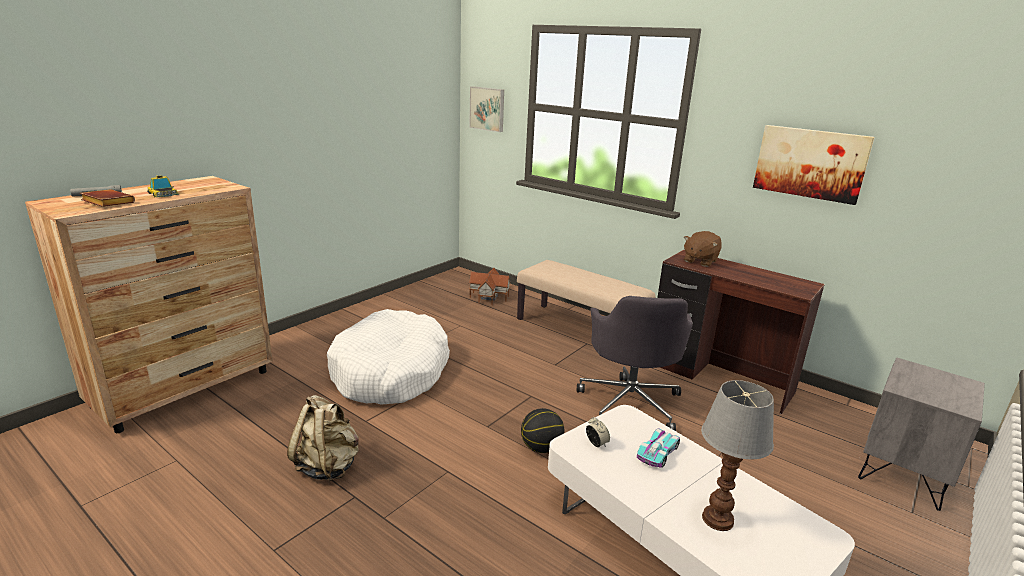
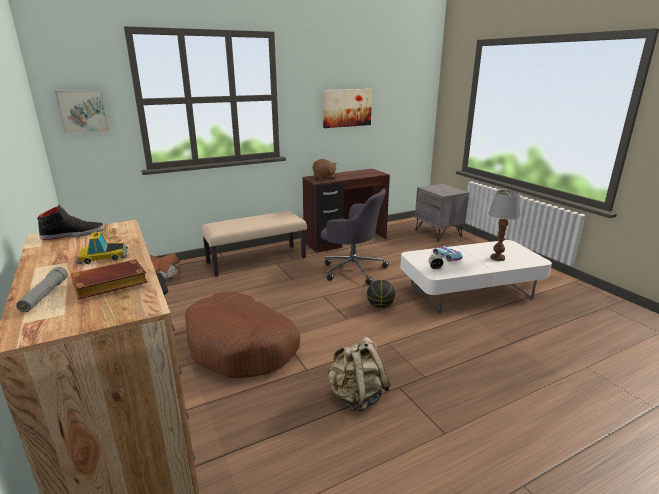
camera: 65 degrees left, 0 degrees up
white dog bed [327,309,450,405] -> brown dog bed [185,292,300,378]
none -> black shoe [37,204,105,240]

